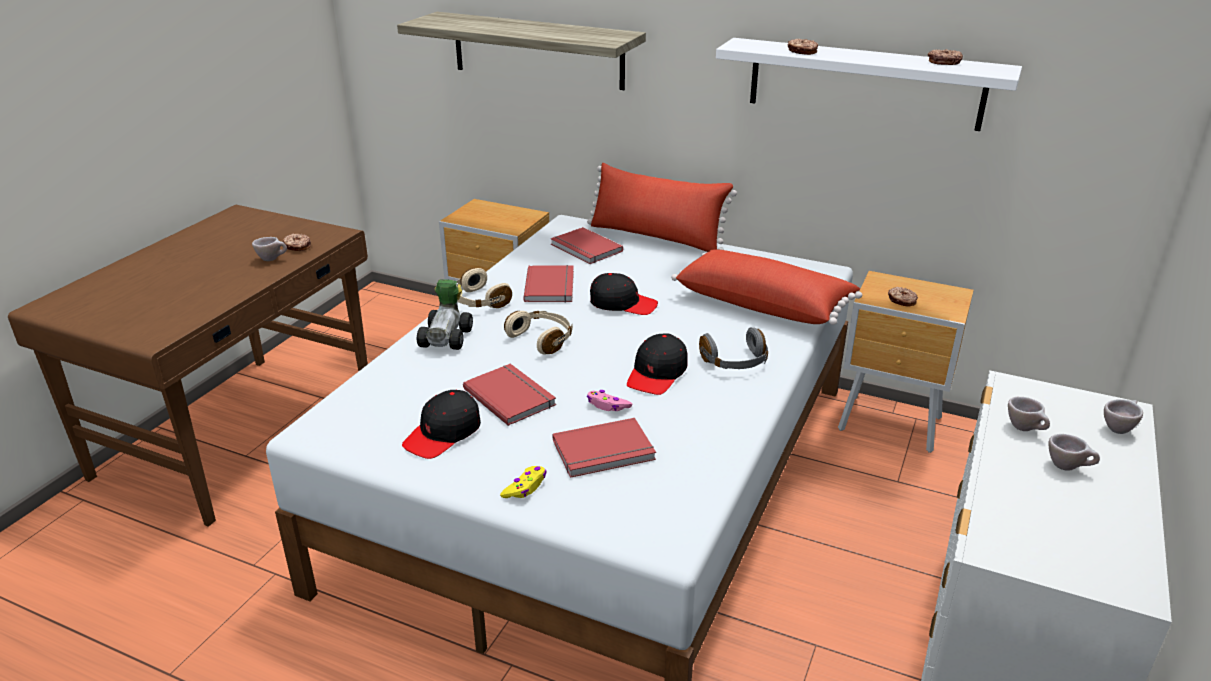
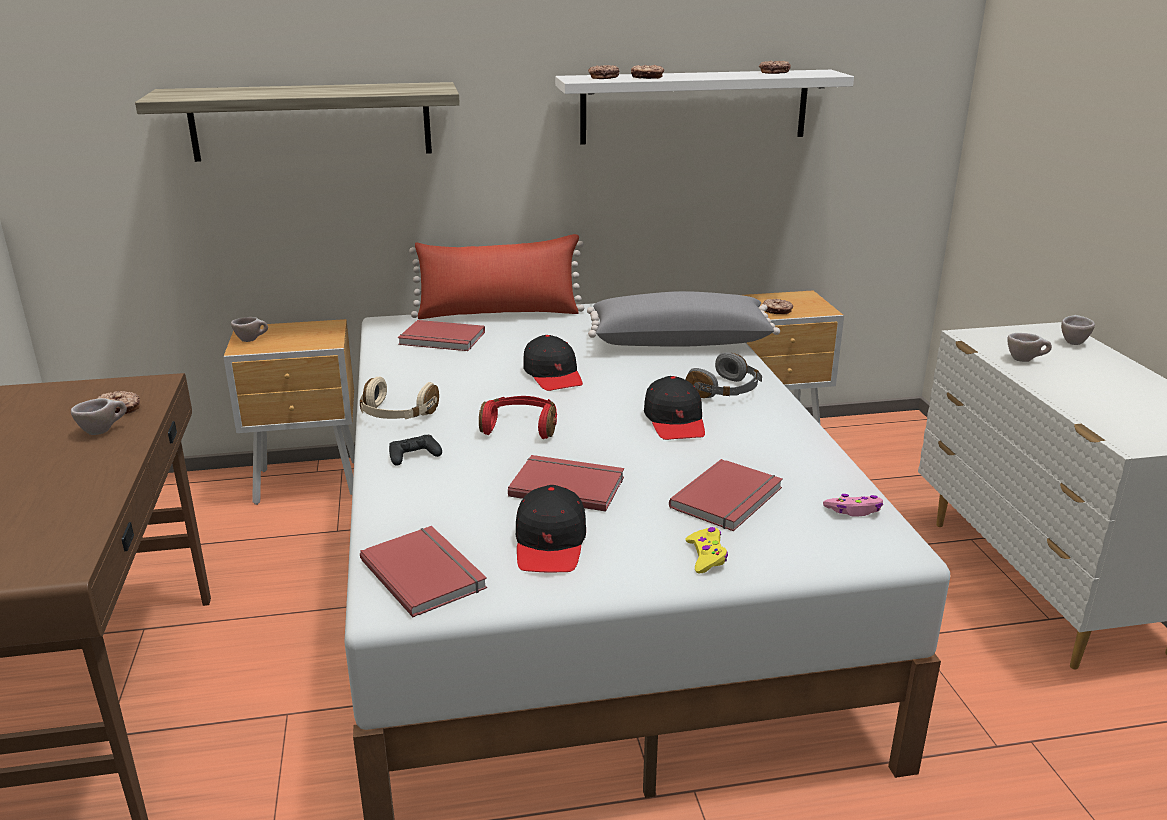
camera: 35 degrees left, 5 degrees down
toy car [417,279,473,350] -> black game controller [389,435,442,466]
beige headphones [504,311,573,354] -> red headphones [479,396,557,439]
red book [524,265,574,302] -> red book moved to [360,526,487,617]
pink game controller [587,390,632,411] -> pink game controller moved to [823,494,883,517]
black cap [590,273,658,315] -> black cap turned 90 degrees clockwise [523,335,583,391]
red pillow [671,249,862,325] -> grey pillow [587,291,780,347]
beige cup [1048,434,1100,471] -> beige cup moved to [231,317,268,342]
none -> donut [588,65,620,79]

